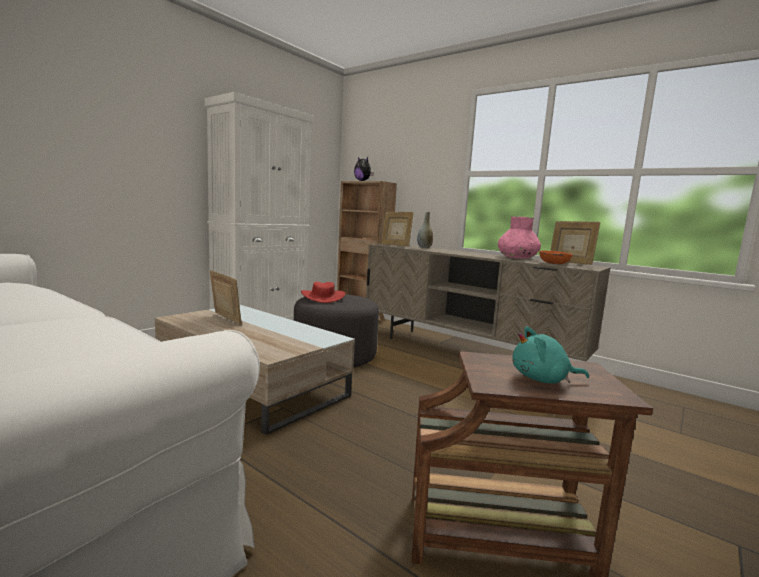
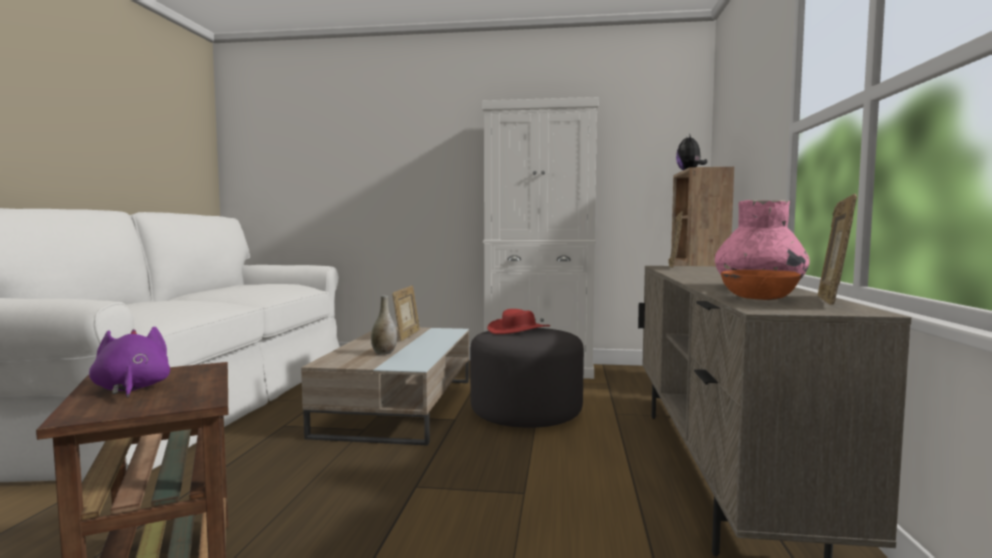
camera: 60 degrees right, 5 degrees down
grey vase [417,212,433,248] -> grey vase moved to [371,295,397,355]
turquoise plush toy [512,326,589,383] -> purple plush toy [89,327,170,398]

